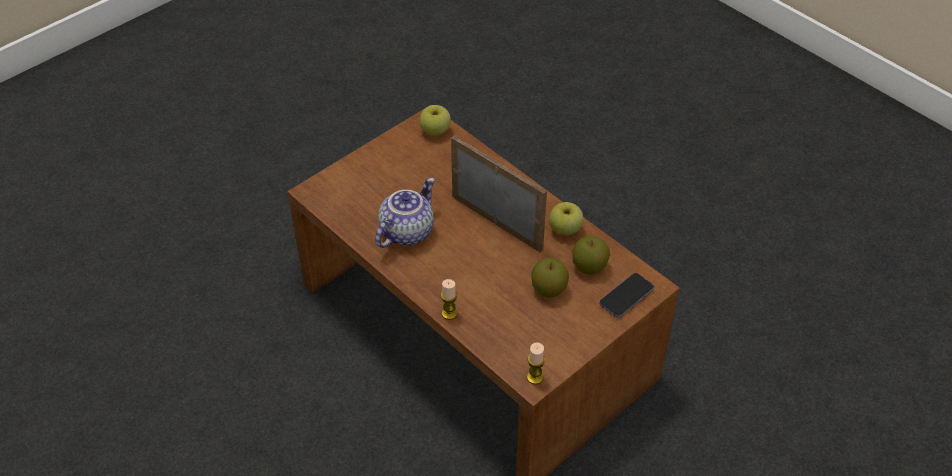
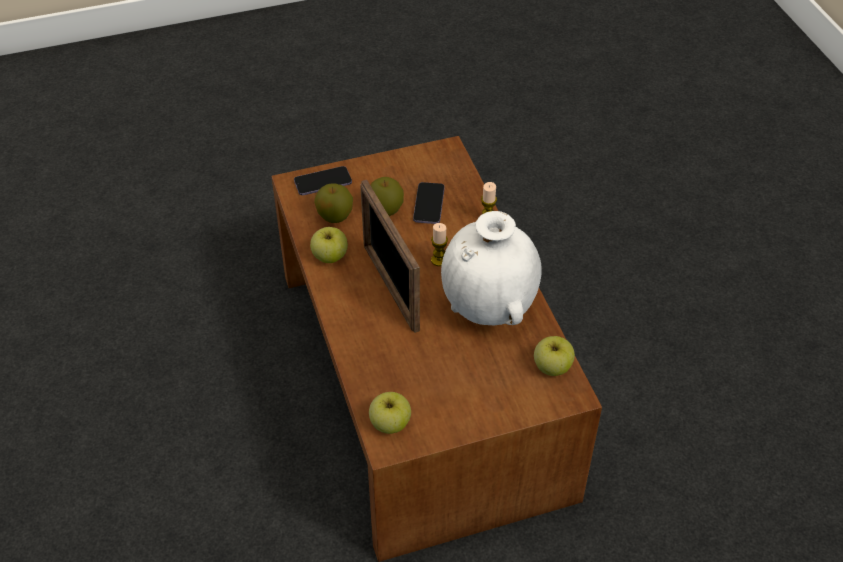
camera: 155 degrees left, 0 degrees up
teapot [375,177,435,248] -> white vase [441,211,542,325]
candle [527,342,545,384] -> candle moved to [431,223,448,266]
none -> phone [413,182,445,224]
none -> apple [534,336,575,376]

